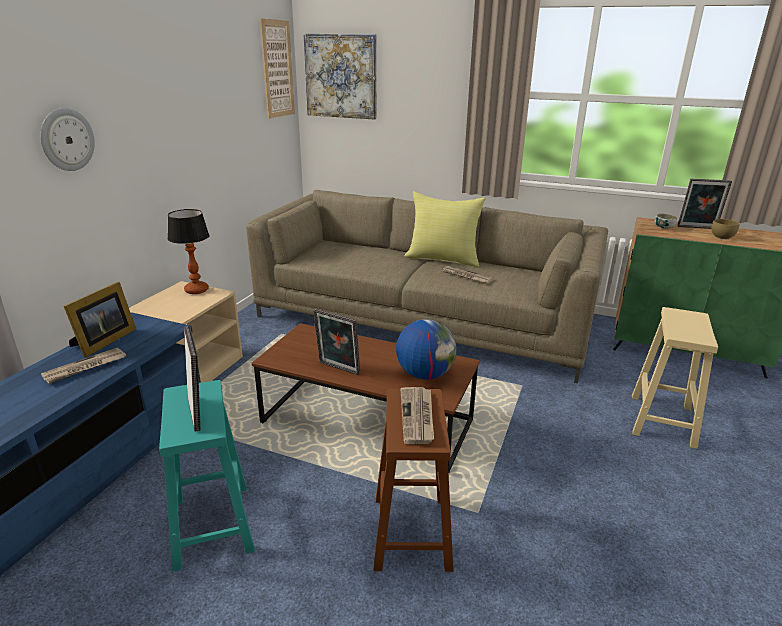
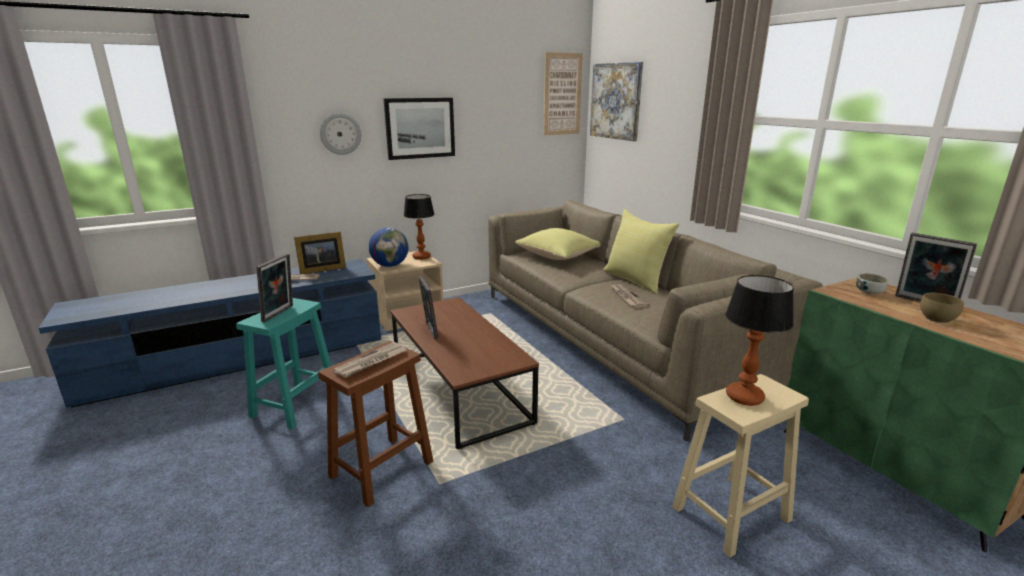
camera: 40 degrees right, 5 degrees down
globe [396,319,457,380] -> globe moved to [369,228,408,267]
none -> picture [383,98,455,160]
none -> yellow pillow [515,228,601,260]
none -> table lamp [726,275,794,406]

